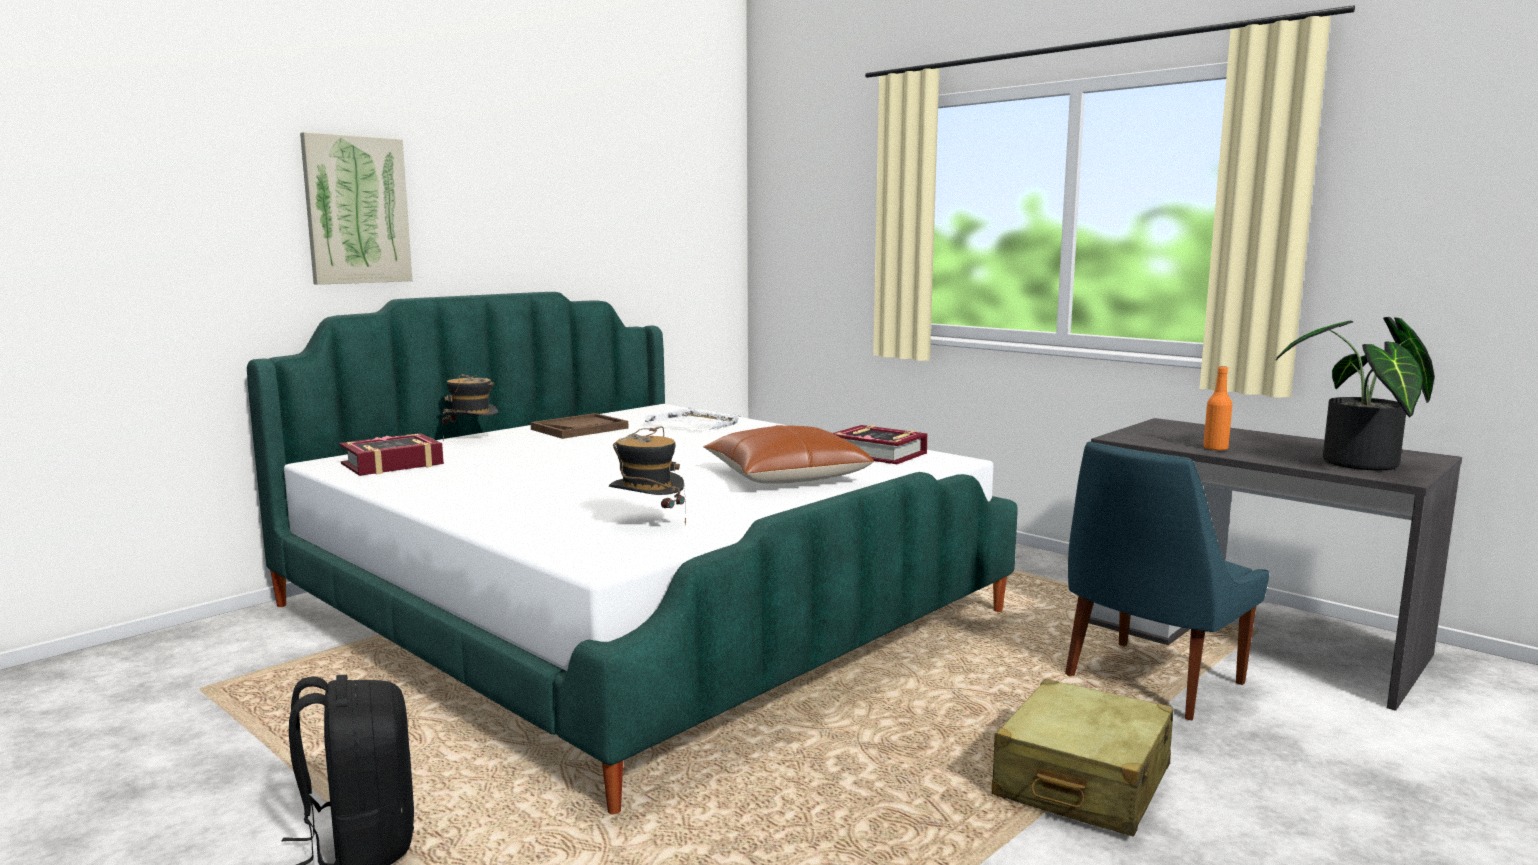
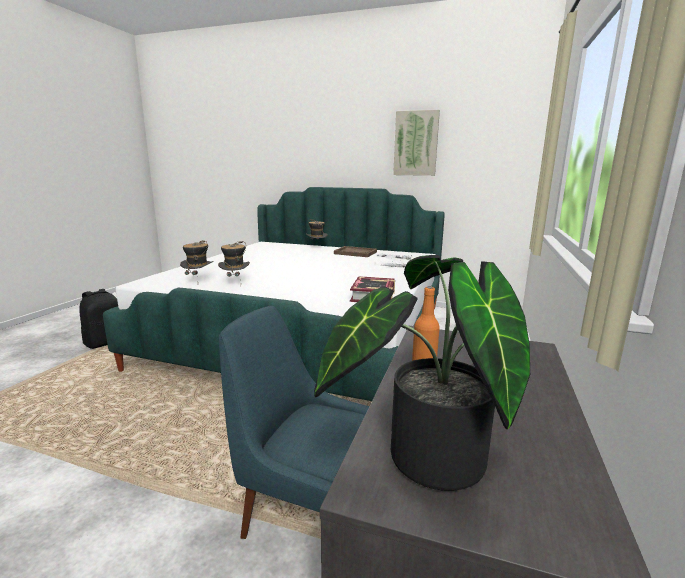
camera: 65 degrees right, 5 degrees up
picture [300,132,412,285] -> picture moved to [393,110,440,176]
book [339,433,444,476] -> none
brown pillow [703,425,874,484] -> none
beige suitcase [992,679,1174,836] -> none
none -> hat [218,241,250,277]

